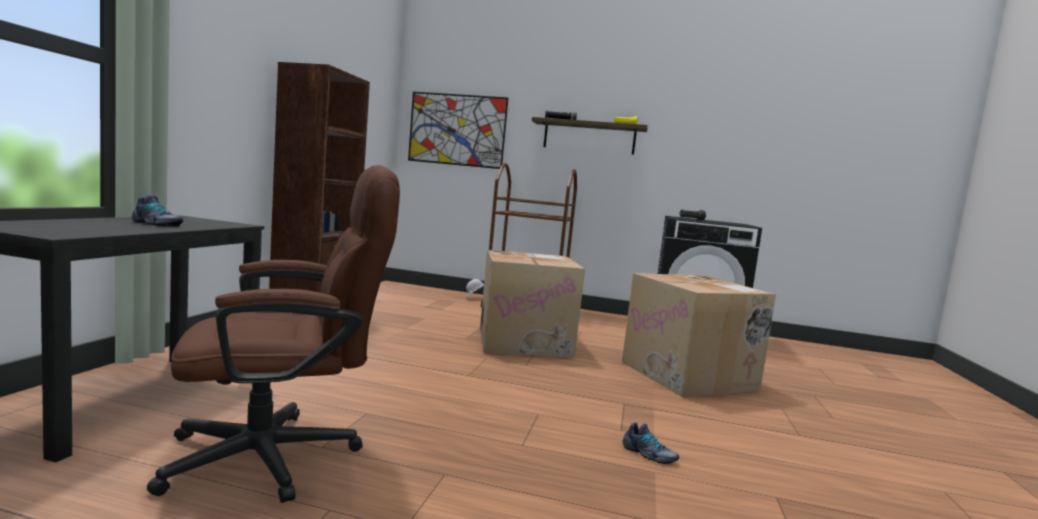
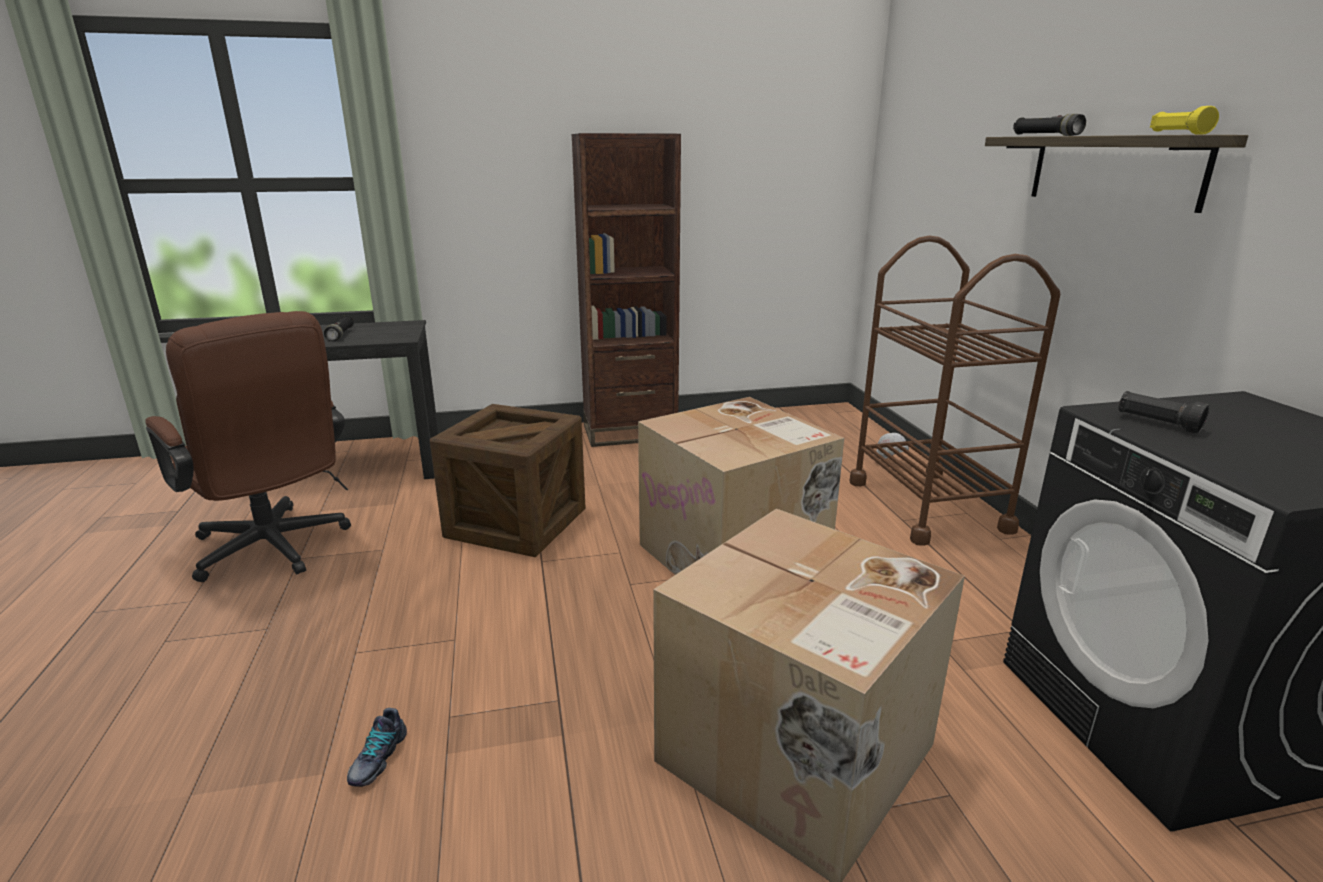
camera: 65 degrees right, 15 degrees up
shoe [132,195,183,226] -> black flashlight [324,315,354,341]
picture [408,92,508,169] -> none
none -> crate [430,404,585,557]

